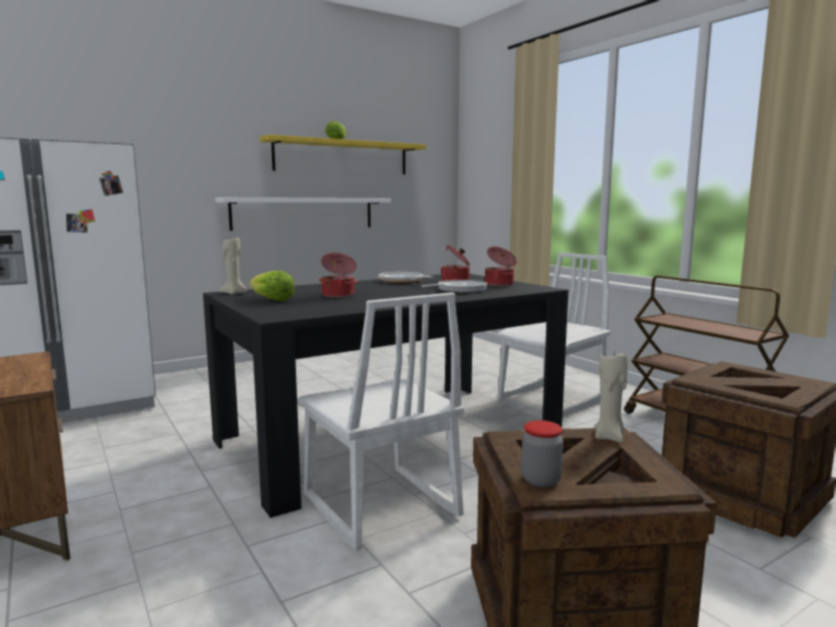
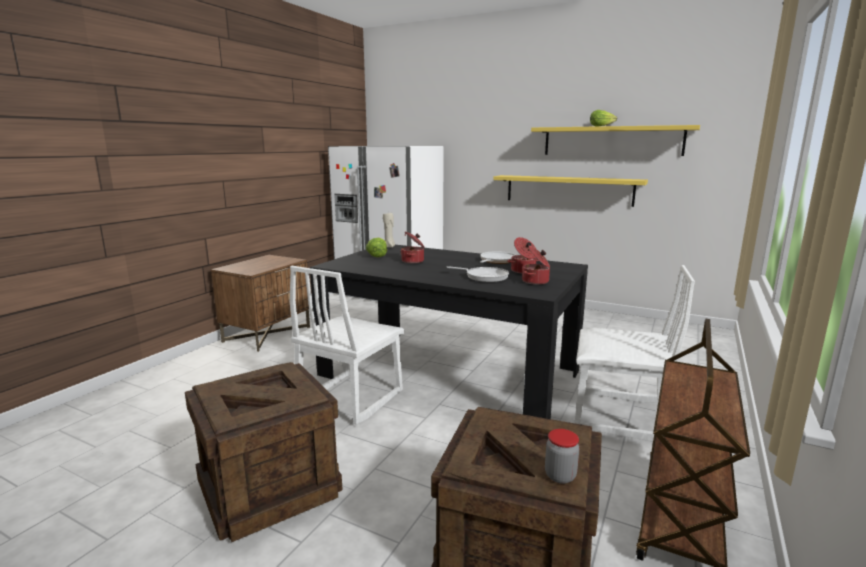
camera: 60 degrees right, 5 degrees up
white shelf [215,197,391,231] -> yellow shelf [493,175,648,207]
jar [521,420,563,487] -> jar moved to [545,429,579,484]
beige candle [594,353,628,443] -> none

